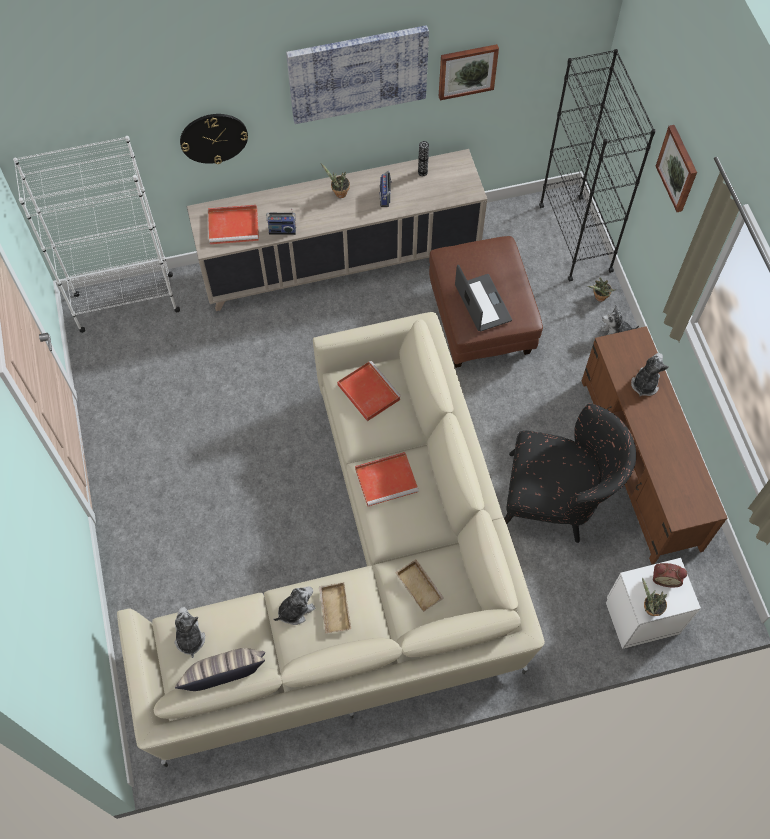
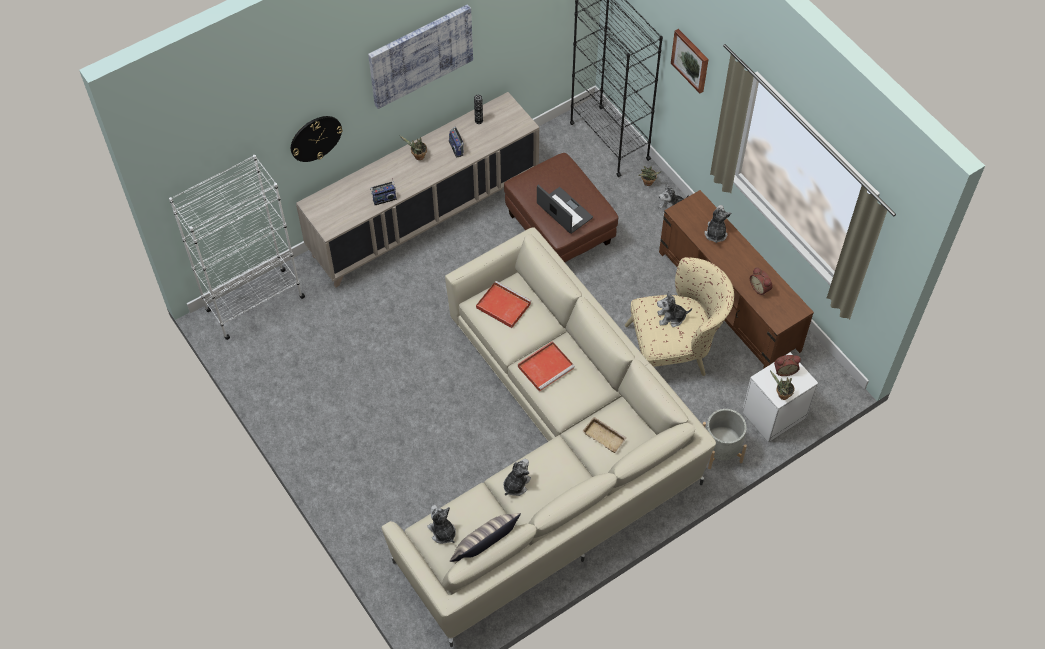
camera: 20 degrees left, 5 degrees down
red tray [208,205,259,244] -> none
beige tray [319,582,351,634] -> none
picture [439,44,499,100] -> none
black armchair [504,403,636,543] -> beige armchair [625,257,734,376]
none -> plush toy [657,291,692,327]
none -> grey planter [703,409,747,469]
none -> alarm clock [750,267,772,296]

